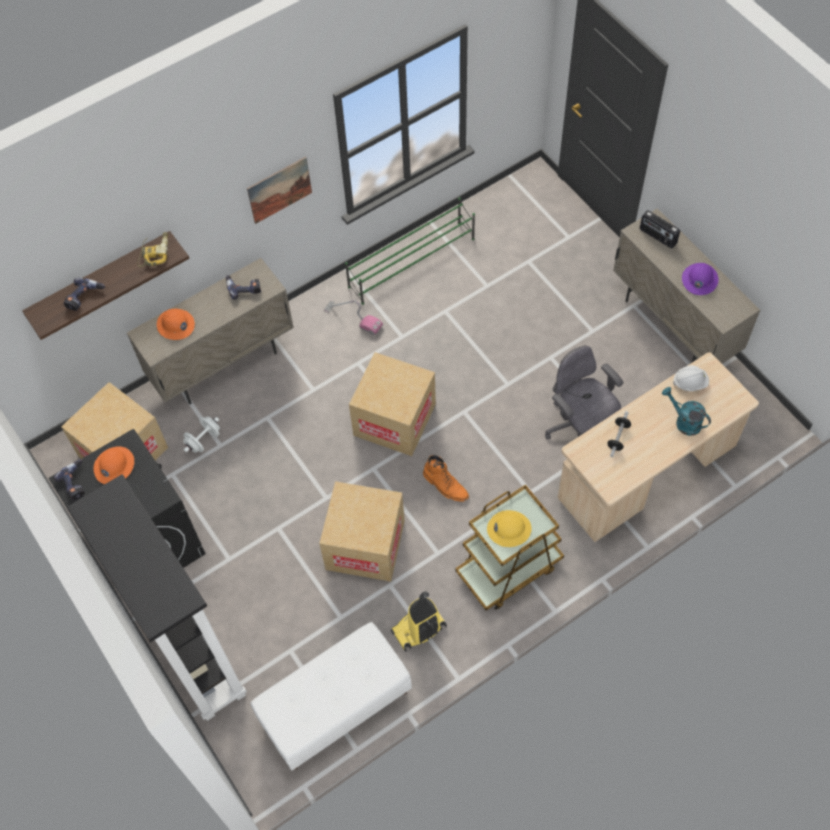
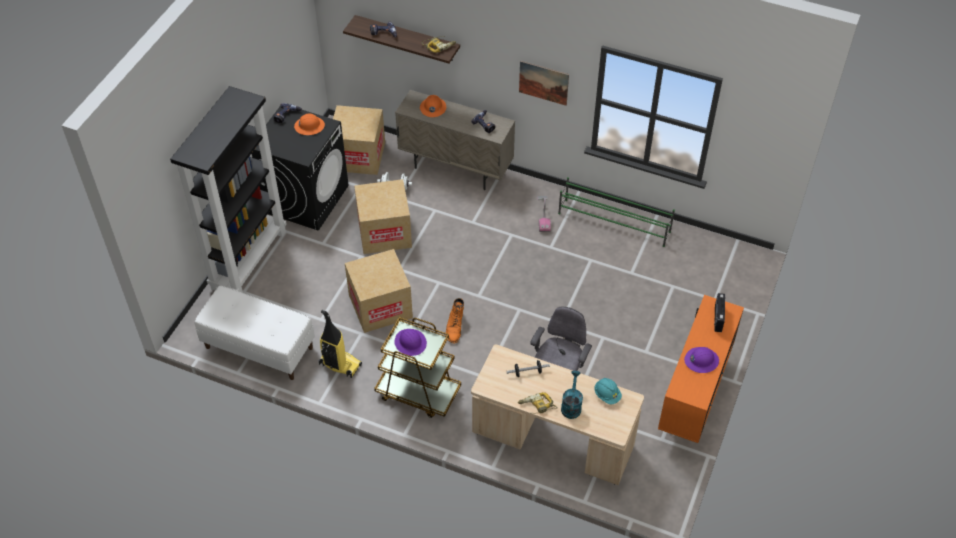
camera: 55 degrees right, 10 degrees down
cardboard box [349,352,436,456] -> cardboard box moved to [354,179,412,254]
yellow hard hat [487,510,532,547] -> purple hard hat [395,329,427,356]
beige cabinet [613,208,760,363] -> orange cabinet [658,295,744,443]
white hard hat [673,365,709,391] -> turquoise hard hat [594,378,622,404]
none -> power drill [518,392,557,414]

